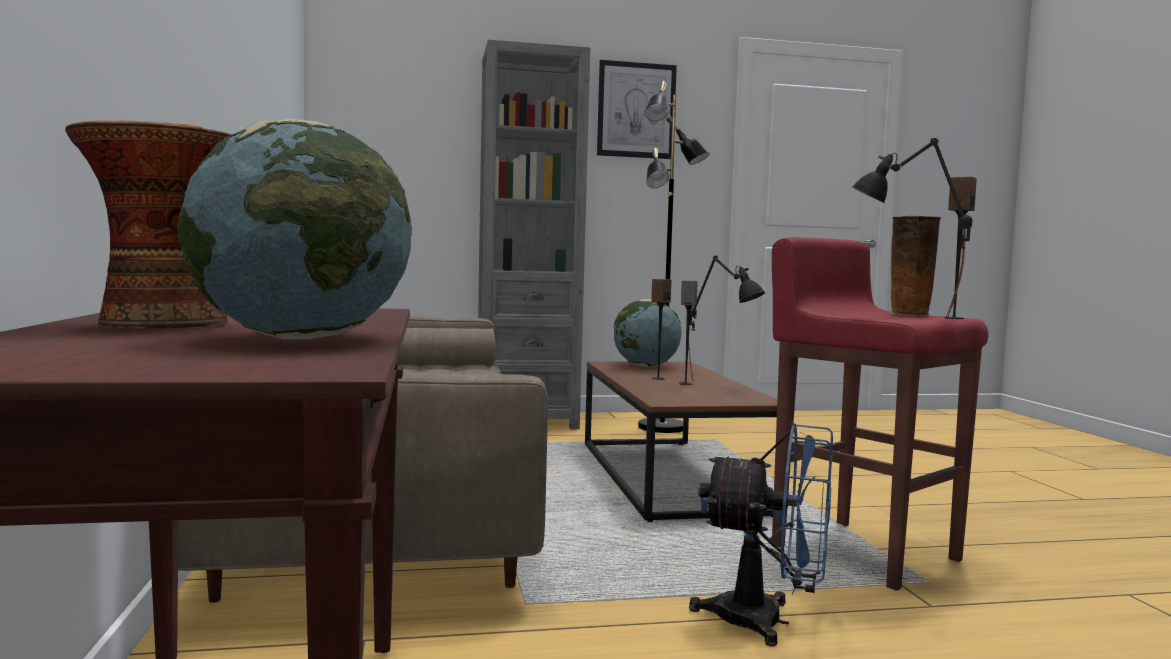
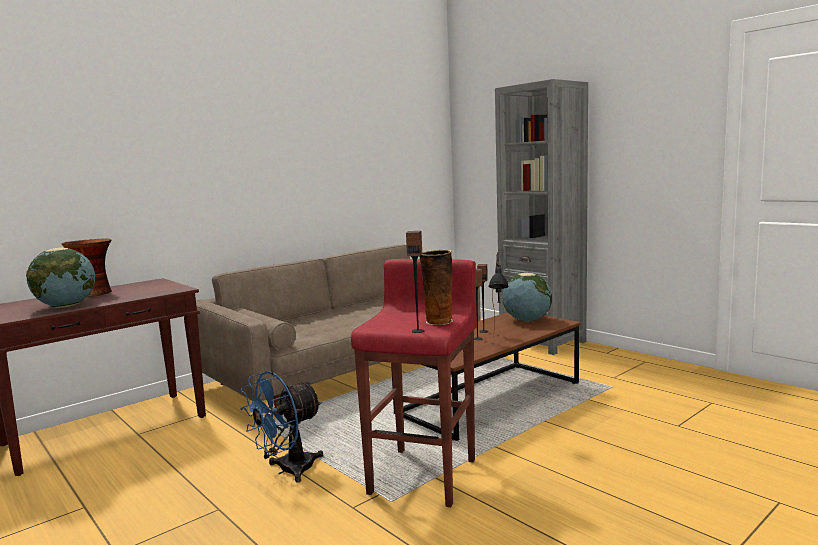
camera: 60 degrees right, 5 degrees up
picture [597,60,677,159] -> none
black floor lamp [638,81,710,433] -> none
blue fan [689,423,833,647] -> blue fan turned 60 degrees clockwise [240,371,323,483]
black table lamp [852,138,973,319] -> none

